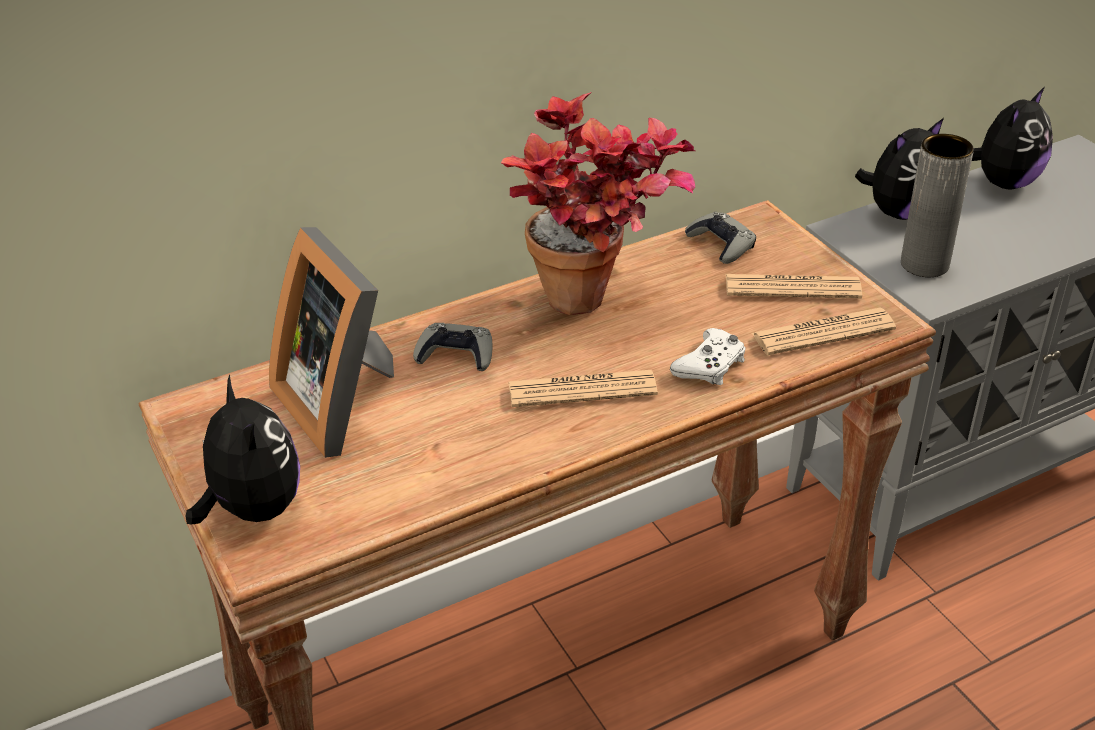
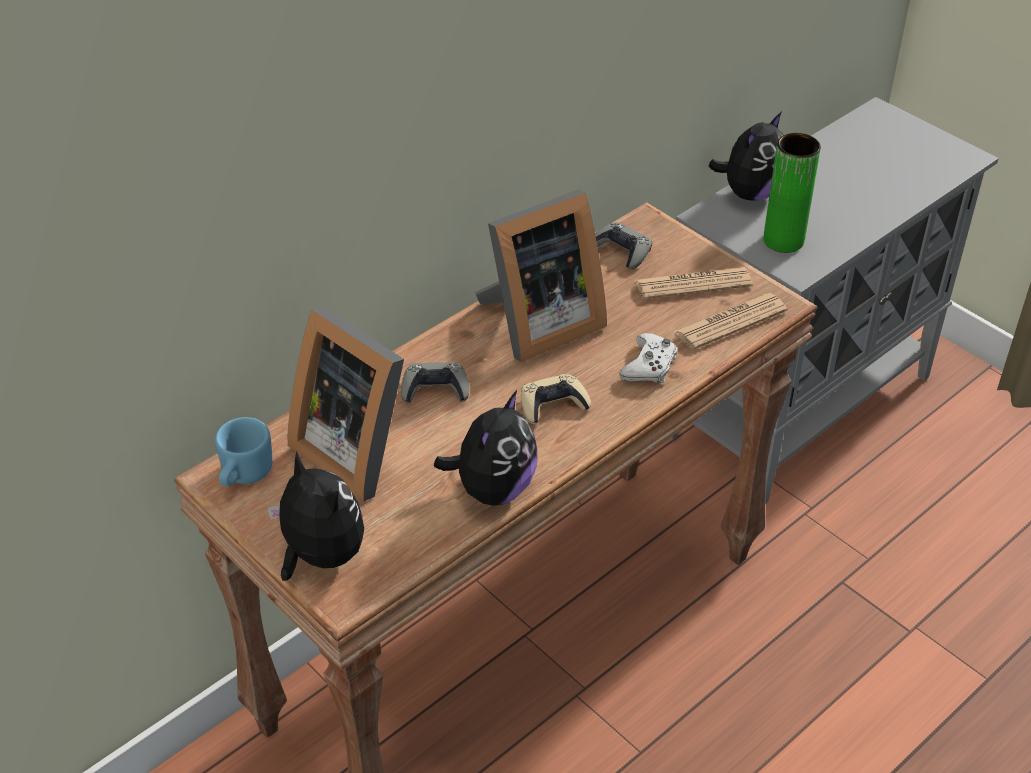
camera: 15 degrees left, 5 degrees up
potted plant [501,92,695,315] -> picture frame [475,190,607,362]
newspaper [508,370,658,407] -> beige game controller [521,374,591,424]
grey vase [901,134,974,277] -> green vase [763,133,821,253]
plush toy [972,87,1053,189] -> plush toy moved to [434,390,538,506]
none -> blue mug [215,417,273,486]

